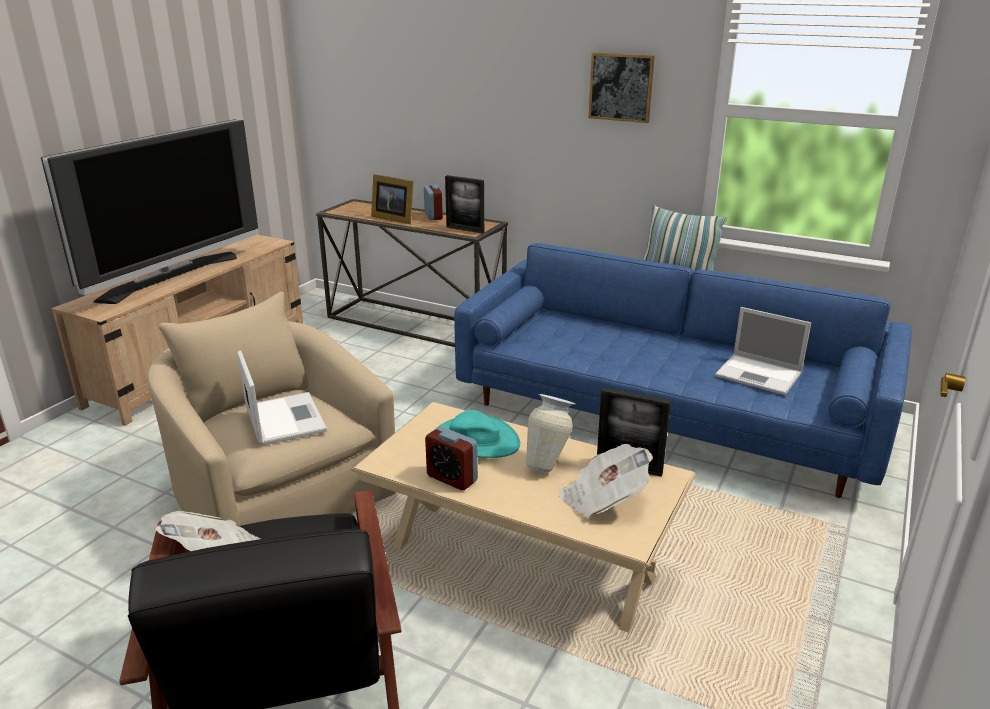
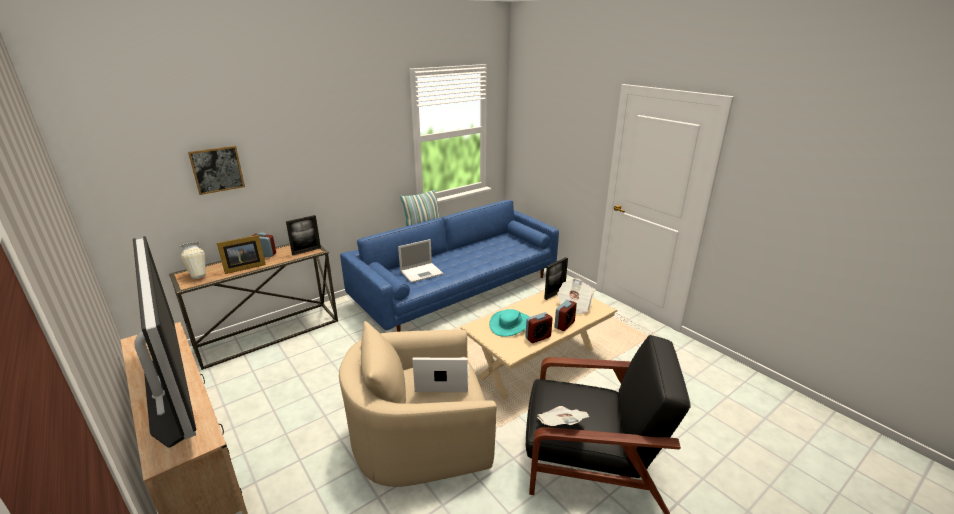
camera: 65 degrees left, 0 degrees up
vase [526,394,575,473] -> vase moved to [179,242,206,279]
picture [589,53,655,123] -> picture moved to [188,146,245,195]
laptop [715,307,811,395] -> laptop moved to [398,239,443,283]
none -> alarm clock [554,300,577,331]

